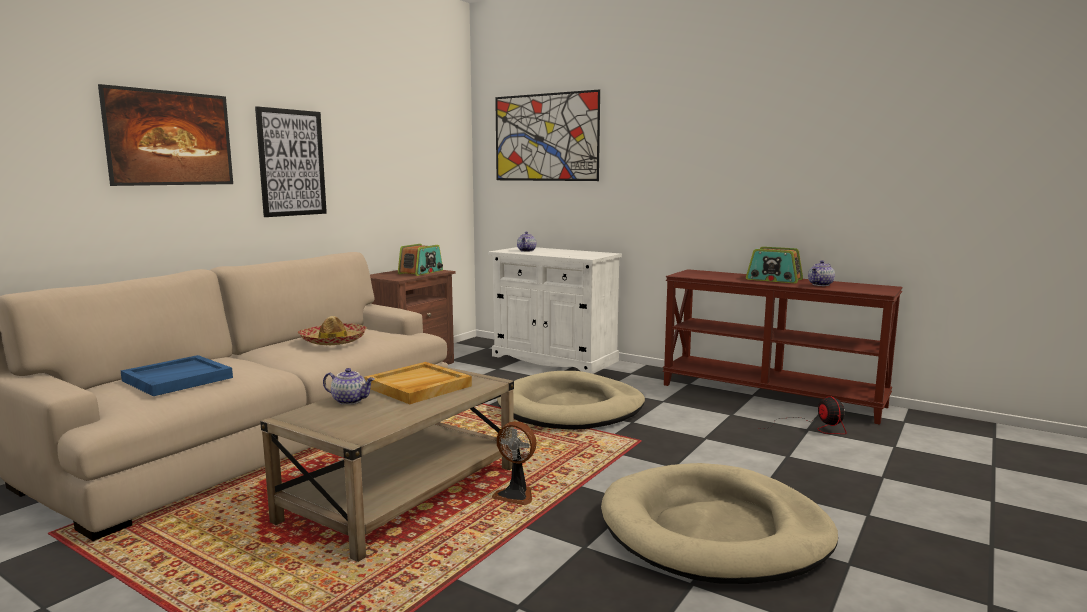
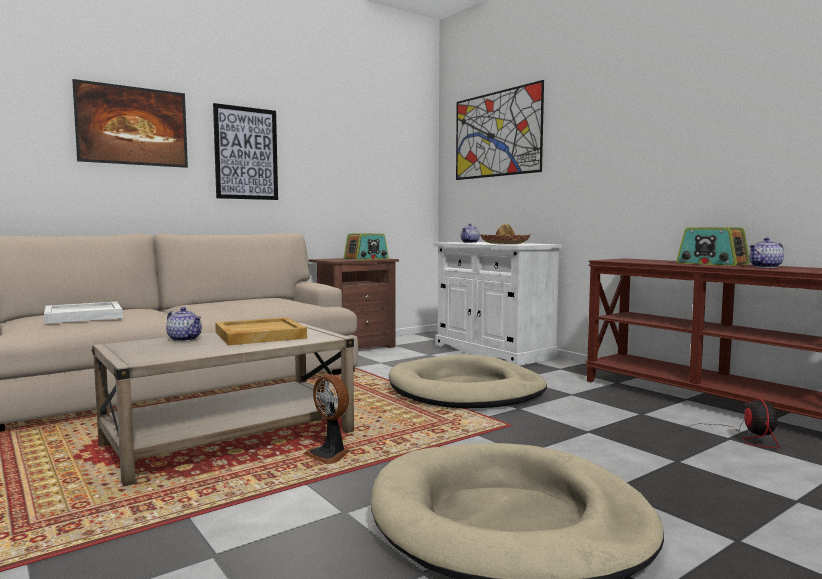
camera: 20 degrees right, 5 degrees down
blue tray [121,355,233,396] -> white tray [44,302,123,324]
hat [298,316,367,345] -> hat moved to [480,224,531,244]

